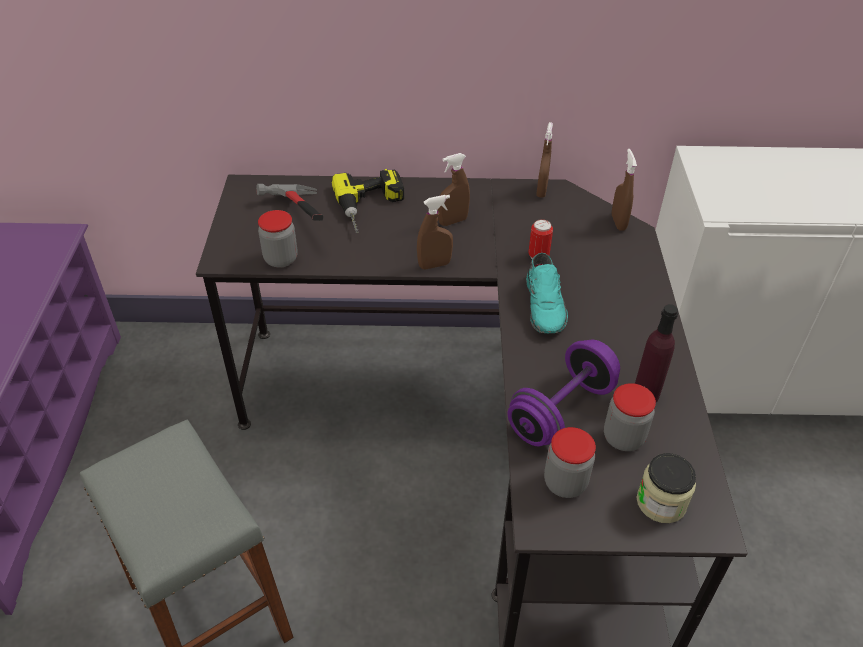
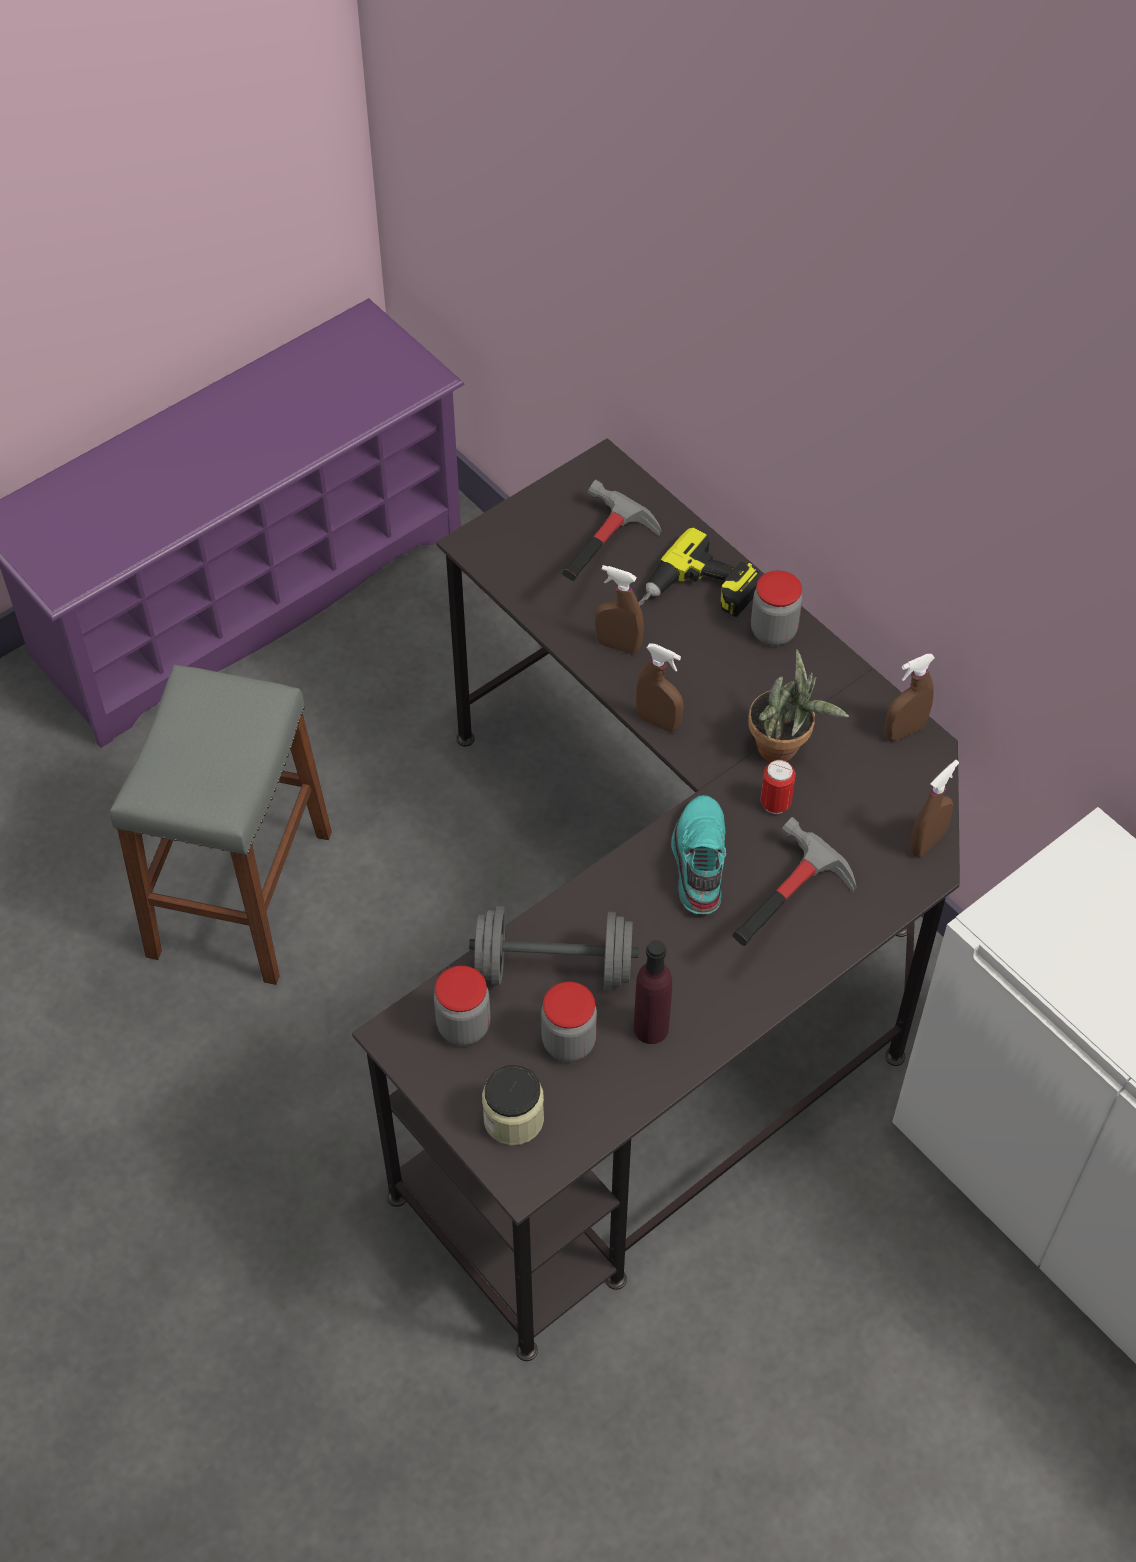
camera: 50 degrees right, 10 degrees up
jar [258,210,298,268] -> jar moved to [751,570,802,645]
brown spray bottle [438,153,470,226] -> brown spray bottle moved to [595,565,644,654]
purple dumbbell [508,340,620,446] -> grey dumbbell [469,906,639,991]
turquoise shoe [526,253,568,333] -> turquoise shoe turned 135 degrees clockwise [671,795,726,914]
none -> hammer [732,817,857,946]
none -> potted plant [748,649,849,762]

